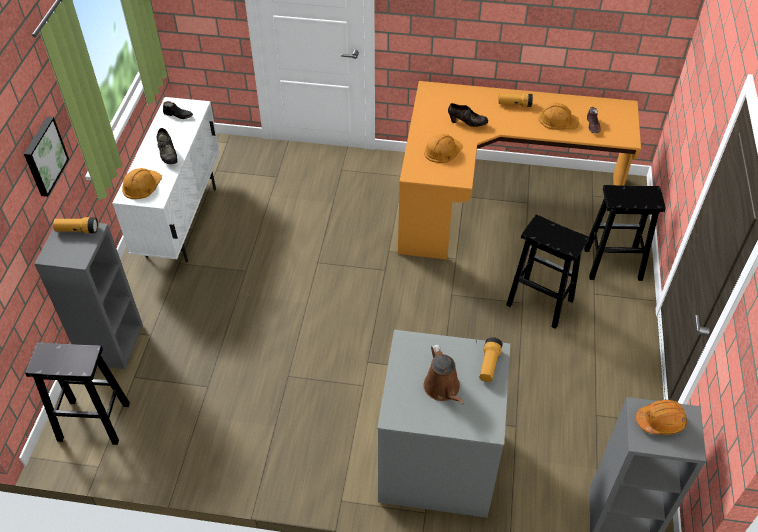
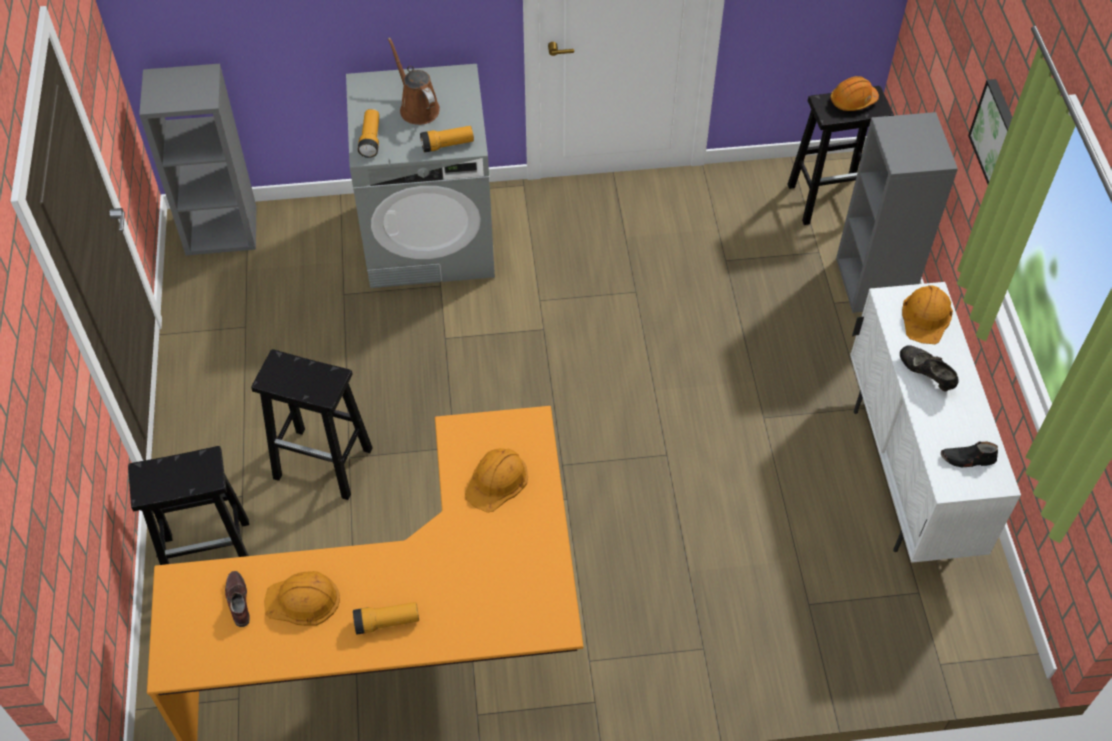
camera: 165 degrees right, 5 degrees up
flashlight [53,217,98,233] -> flashlight moved to [420,126,474,153]
black shoe [448,103,488,127] -> none
orange hard hat [636,400,687,435] -> orange hard hat moved to [831,76,879,111]

